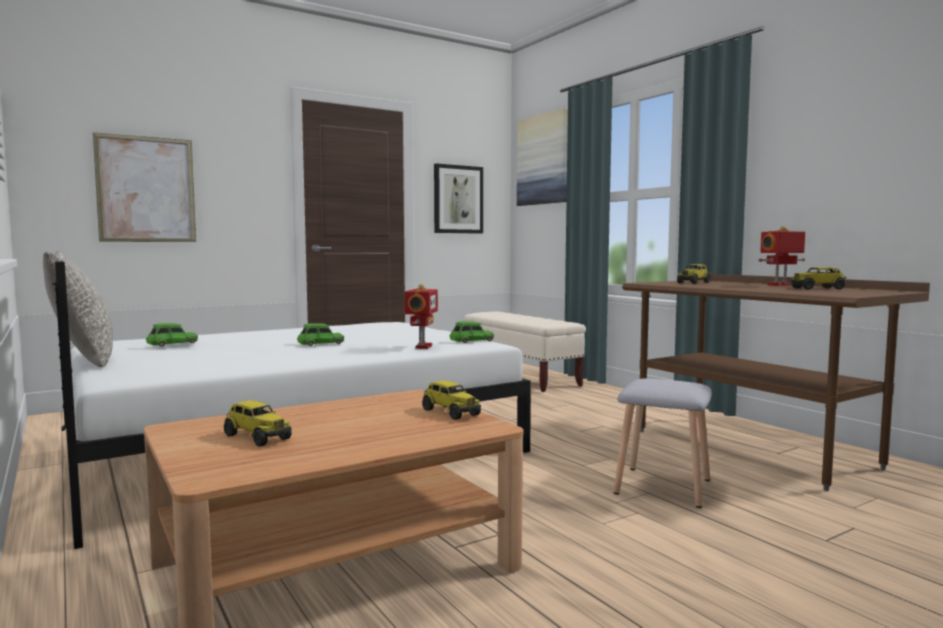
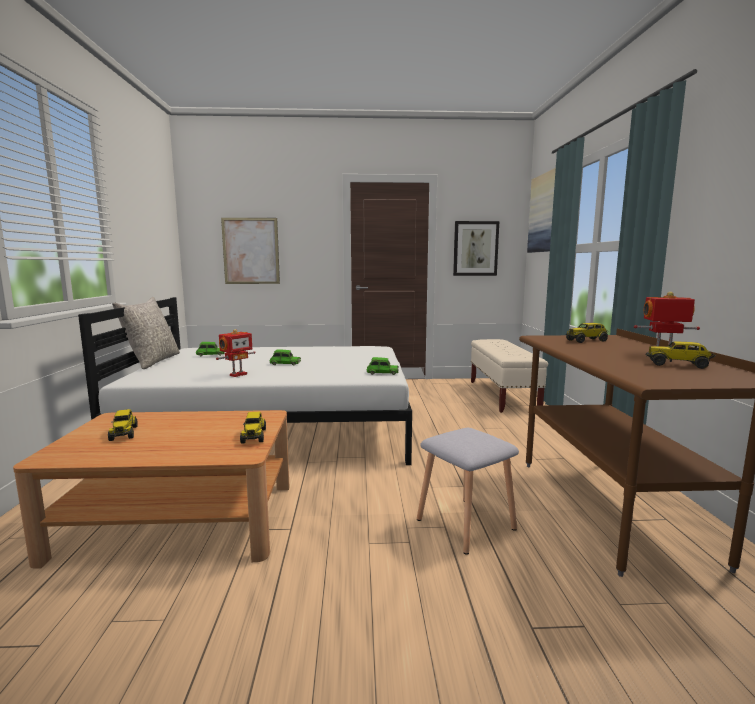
camera: 30 degrees right, 5 degrees up
toy robot [405,284,438,349] -> toy robot moved to [216,329,256,377]

